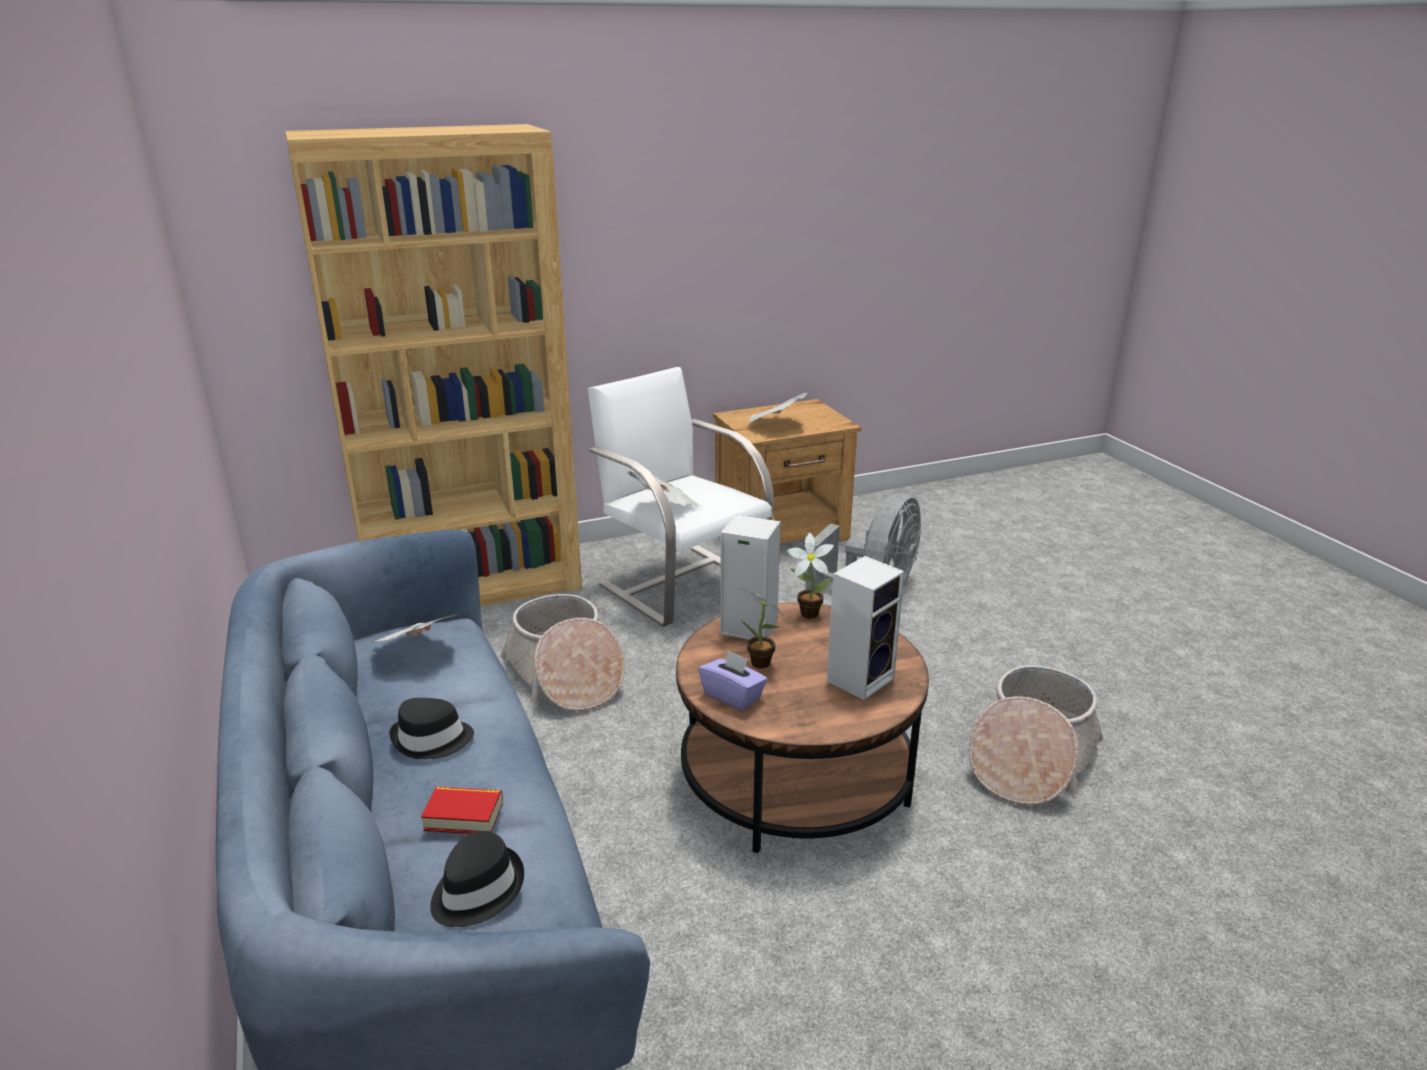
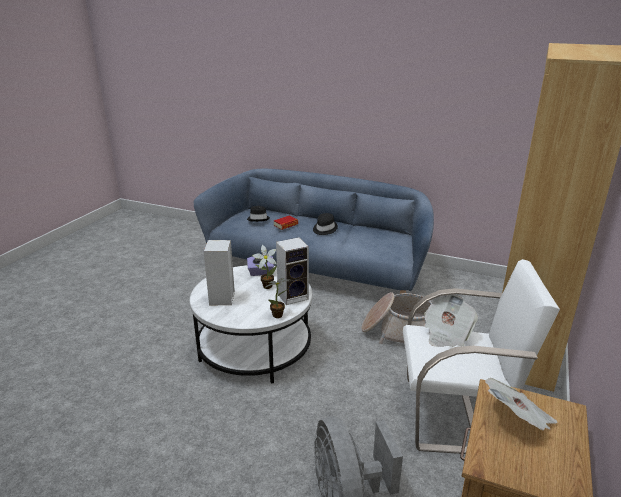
camera: 135 degrees right, 0 degrees up
newspaper [371,614,458,643] -> none
brown coffee table [676,603,929,853] -> white coffee table [190,265,313,384]
basket [969,665,1103,805] -> none

